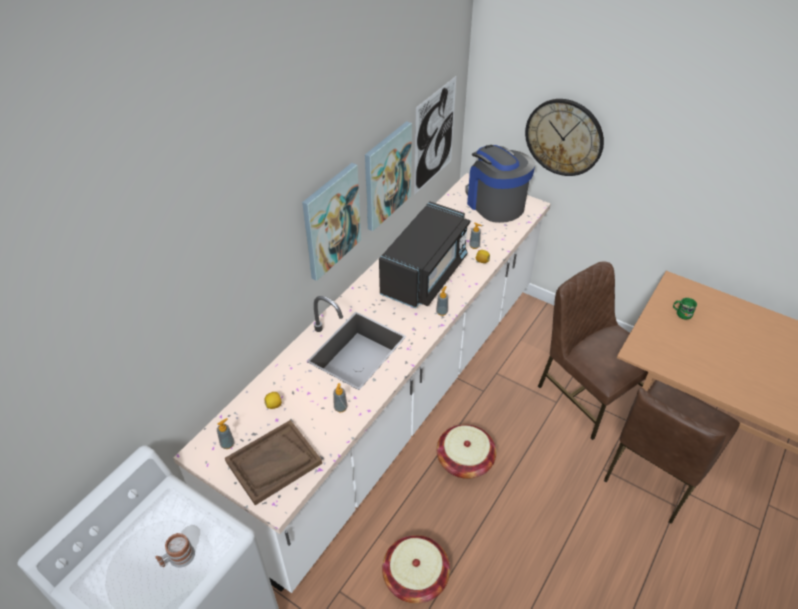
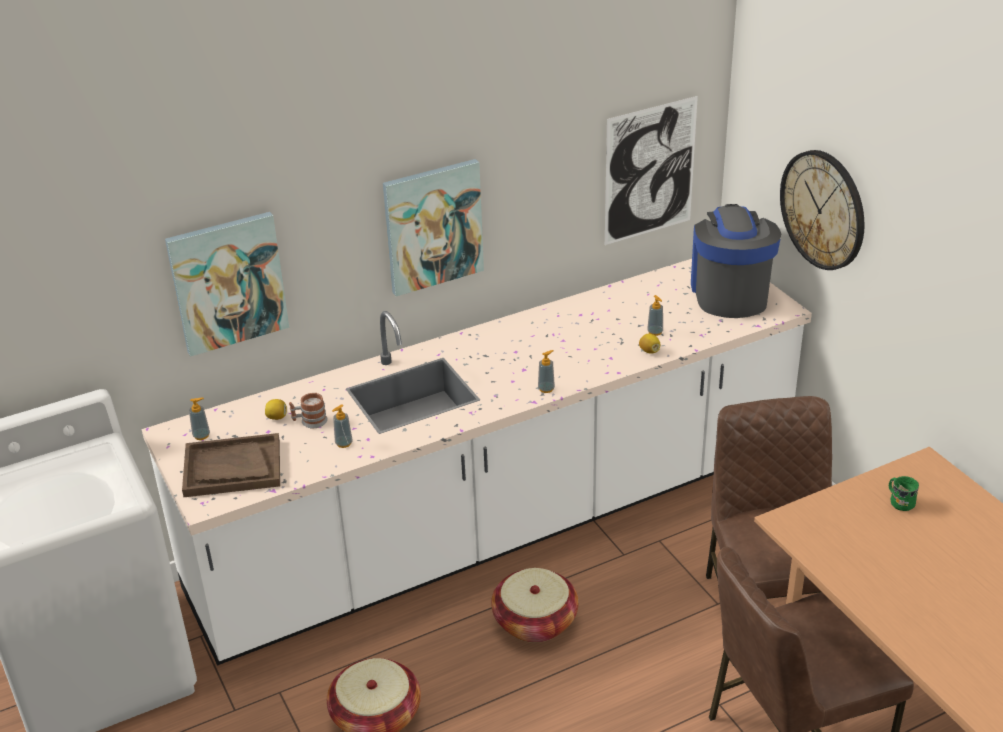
camera: 30 degrees right, 10 degrees down
mug [155,533,195,568] -> mug moved to [289,393,328,428]
picture [365,121,412,231] -> picture moved to [165,212,289,357]
black microwave [379,201,470,308] -> none

